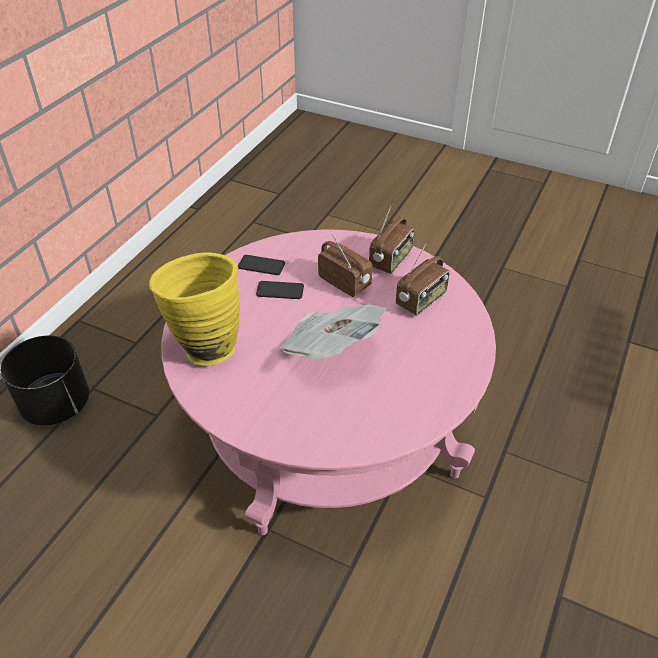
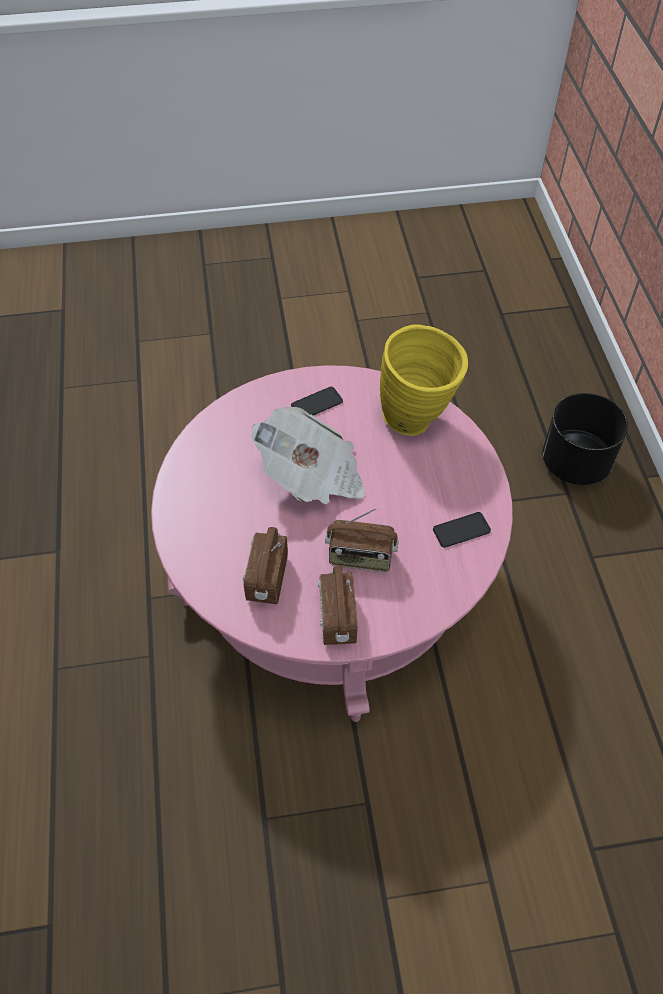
camera: 145 degrees right, 10 degrees up
phone [256,281,304,299] -> phone moved to [291,387,343,415]

